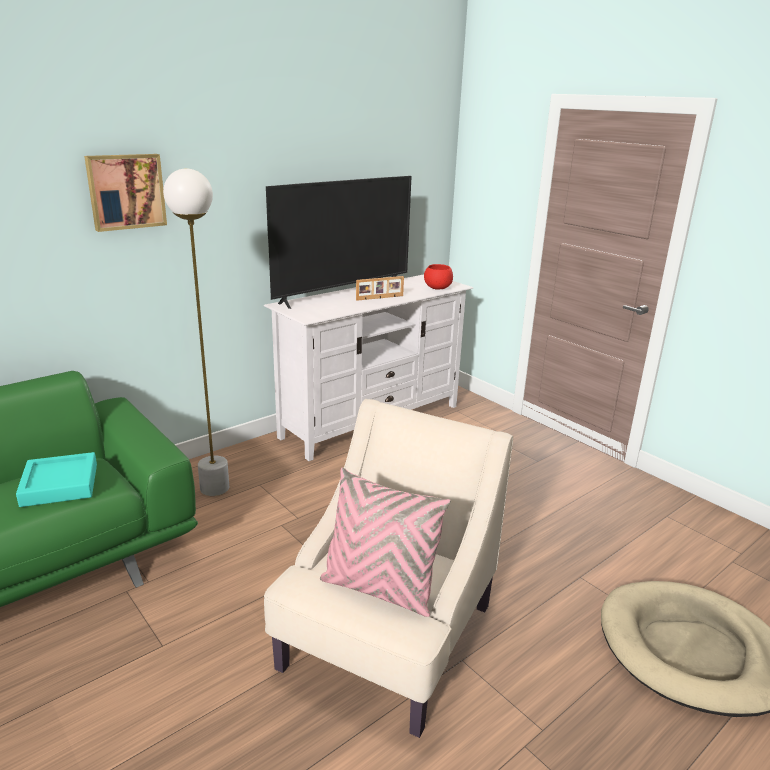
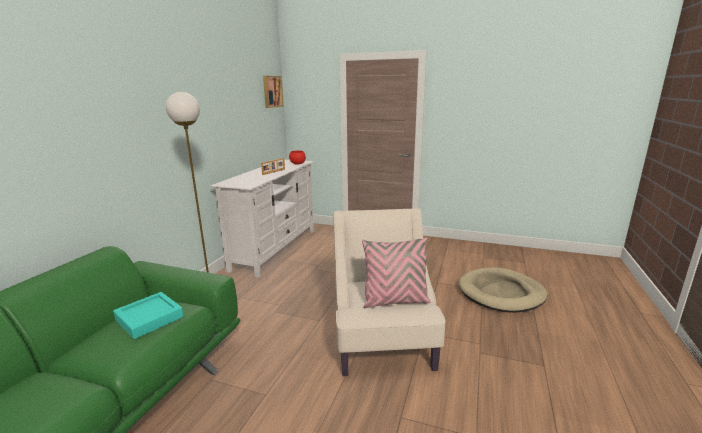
camera: 30 degrees left, 5 degrees down
picture [84,154,167,232] -> picture moved to [263,76,284,108]
television [266,176,412,309] -> none

